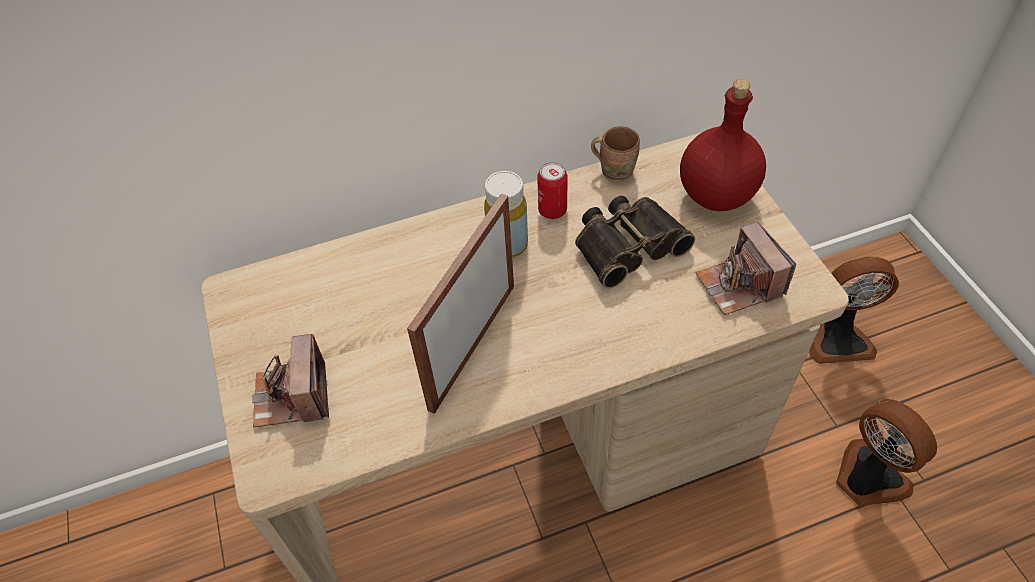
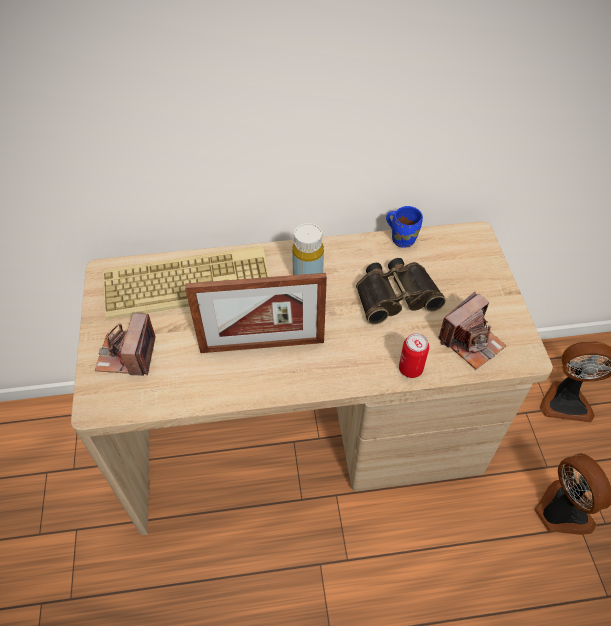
camera: 10 degrees right, 0 degrees up
picture frame [407,194,514,414] -> picture frame turned 135 degrees counterclockwise [185,273,327,353]
can [537,162,568,219] -> can moved to [399,333,429,378]
brown mug [591,126,640,182] -> blue mug [386,206,423,247]
red bottle [680,79,766,211] -> none
camera [695,222,796,316] -> camera turned 120 degrees counterclockwise [438,291,507,369]
none -> keyboard [103,246,270,320]

